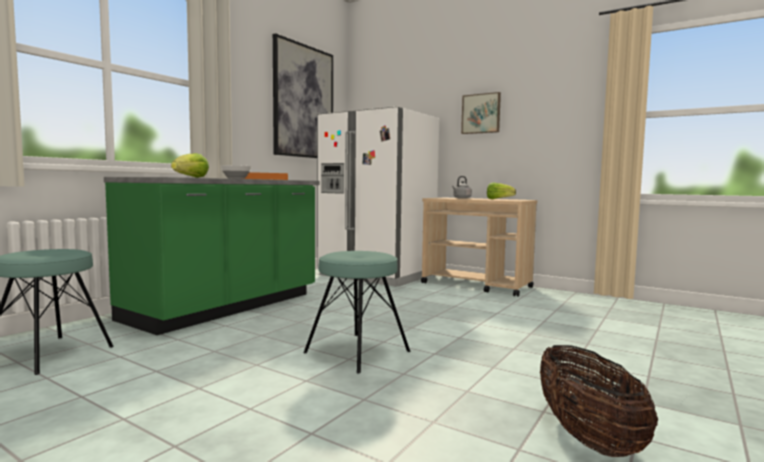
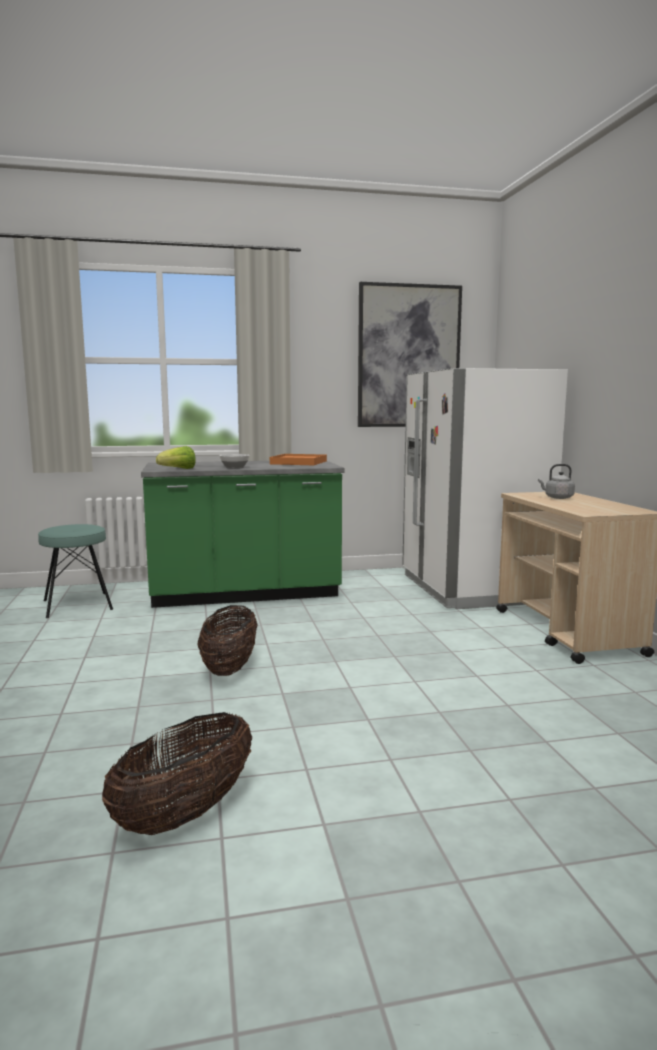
camera: 45 degrees right, 5 degrees up
turquoise stool [303,251,410,374] -> basket [197,605,258,676]
picture [461,92,501,134] -> none
lettuce [487,183,516,199] -> none

